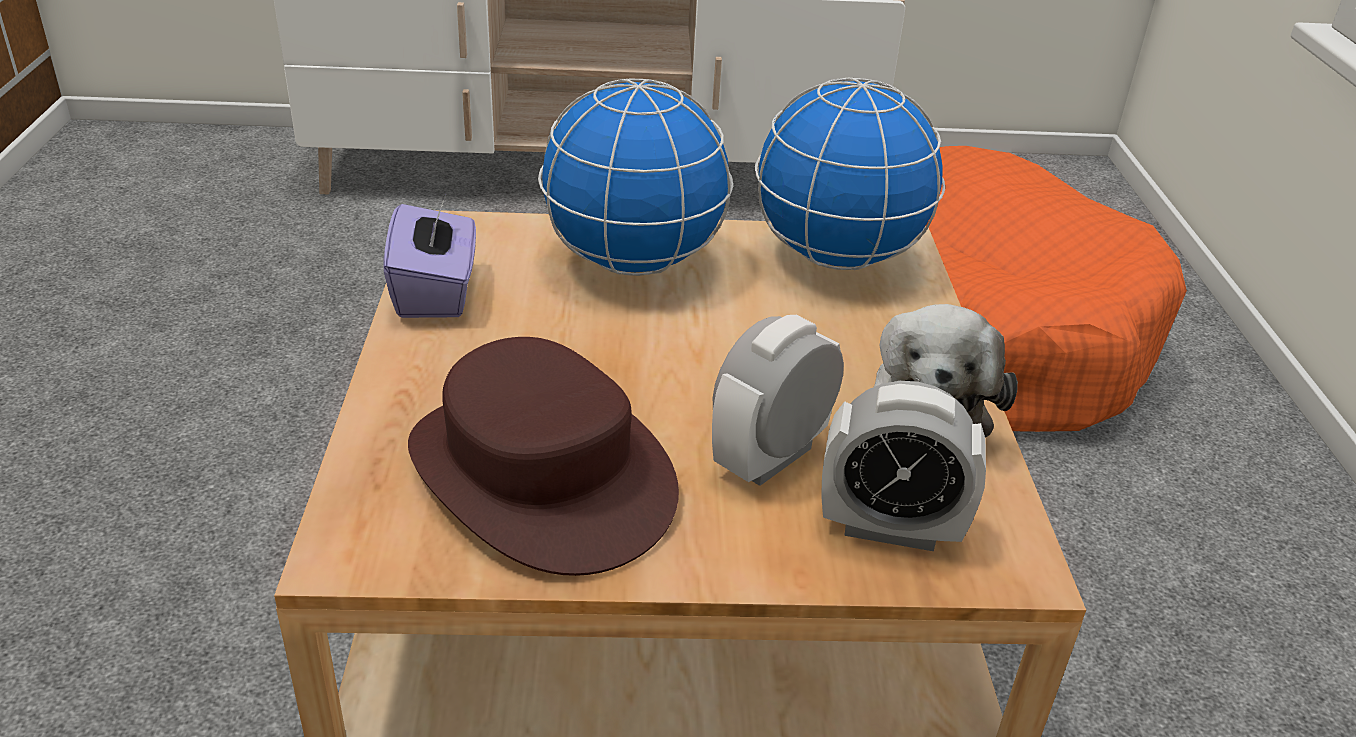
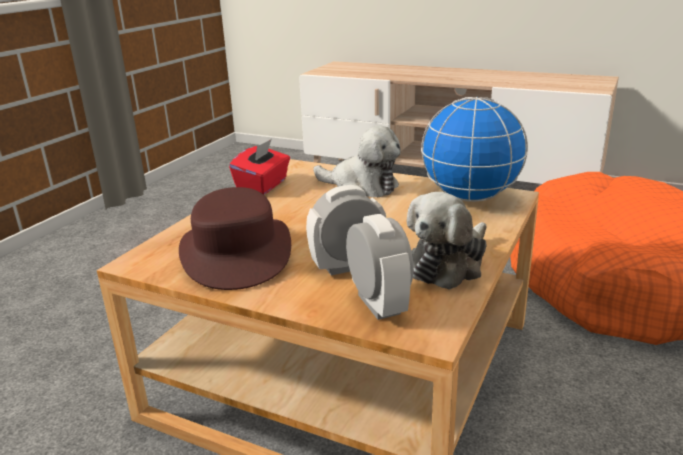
camera: 30 degrees right, 10 degrees down
purple tissue box [384,193,476,318] -> red tissue box [229,139,290,195]
globe [538,79,733,276] -> plush toy [313,125,401,197]
alarm clock [821,381,986,551] -> alarm clock turned 150 degrees counterclockwise [346,214,414,320]

